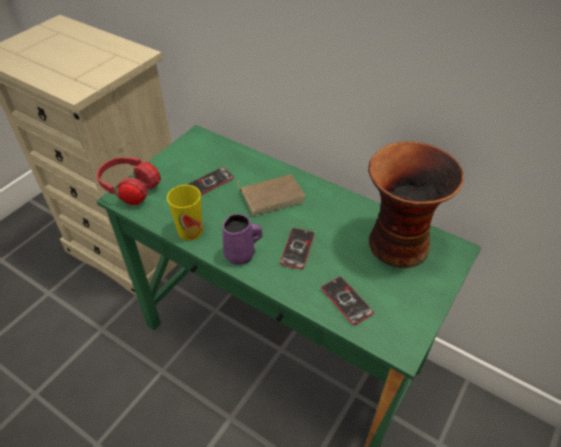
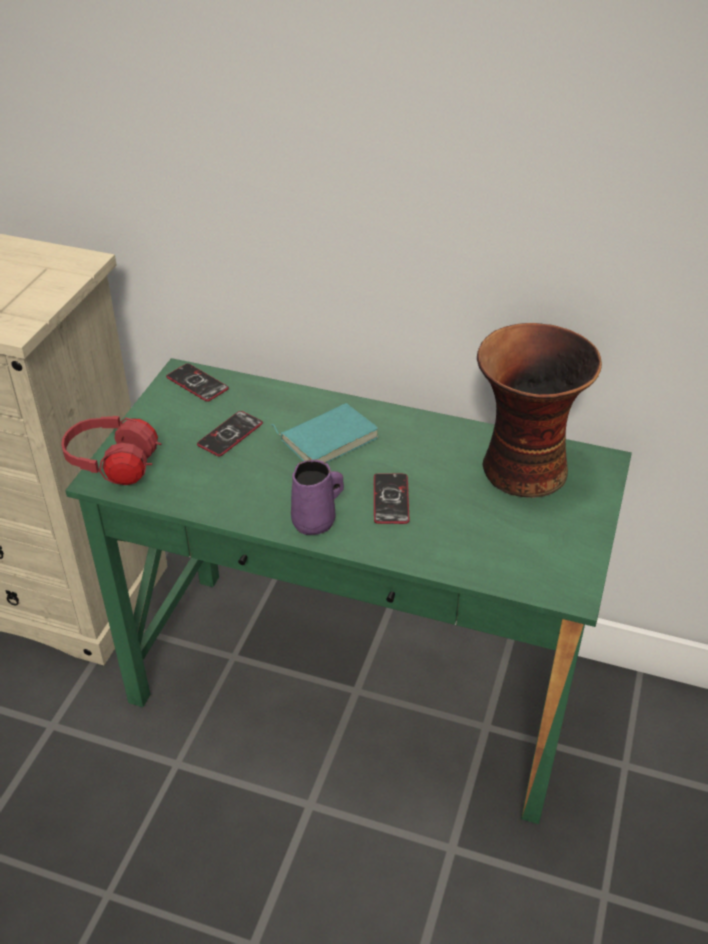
camera: 15 degrees left, 5 degrees down
cup [167,185,203,240] -> none
brown book [237,174,306,216] -> turquoise book [271,403,379,463]
phone [321,277,374,325] -> phone moved to [166,363,229,402]

